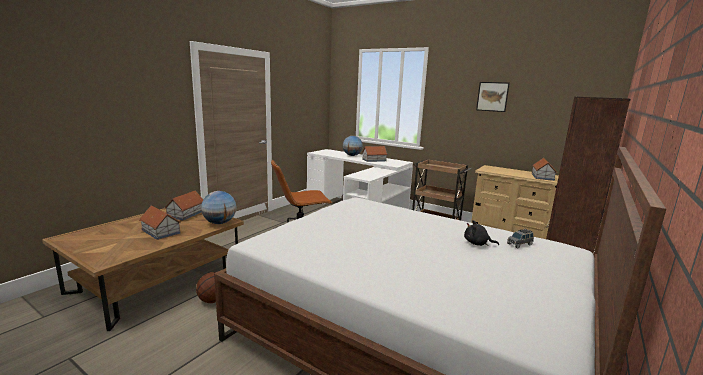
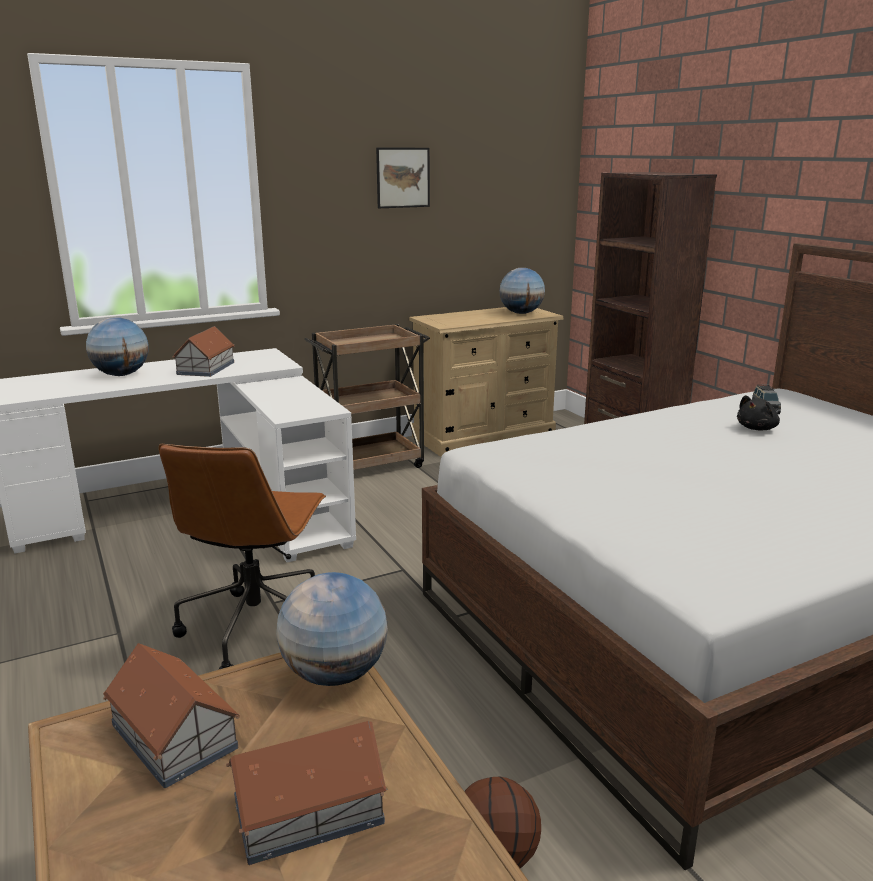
camera: 60 degrees left, 5 degrees up
toy house [532,158,557,181] -> globe [499,268,545,314]

